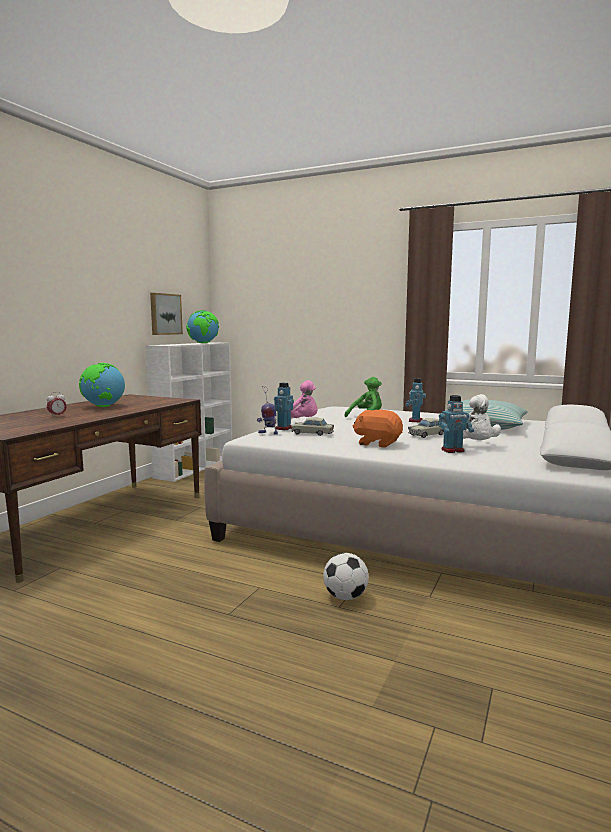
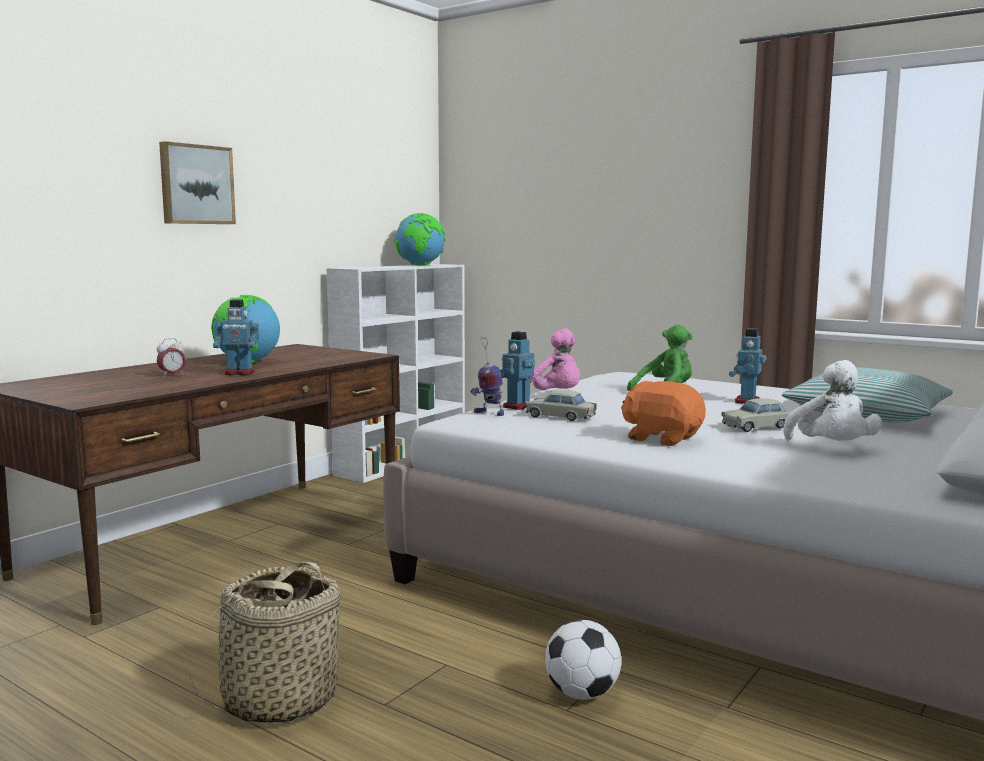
camera: 10 degrees right, 0 degrees up
picture [150,293,183,335] -> picture moved to [159,141,236,224]
toy robot [439,395,474,453] -> toy robot moved to [213,299,259,375]
none -> basket [189,562,347,723]

